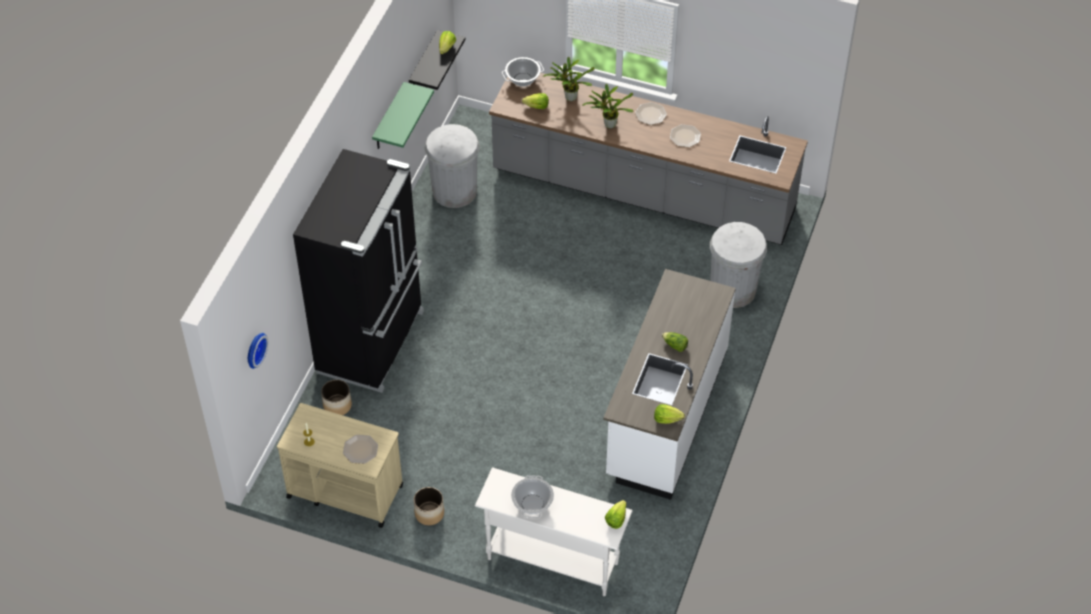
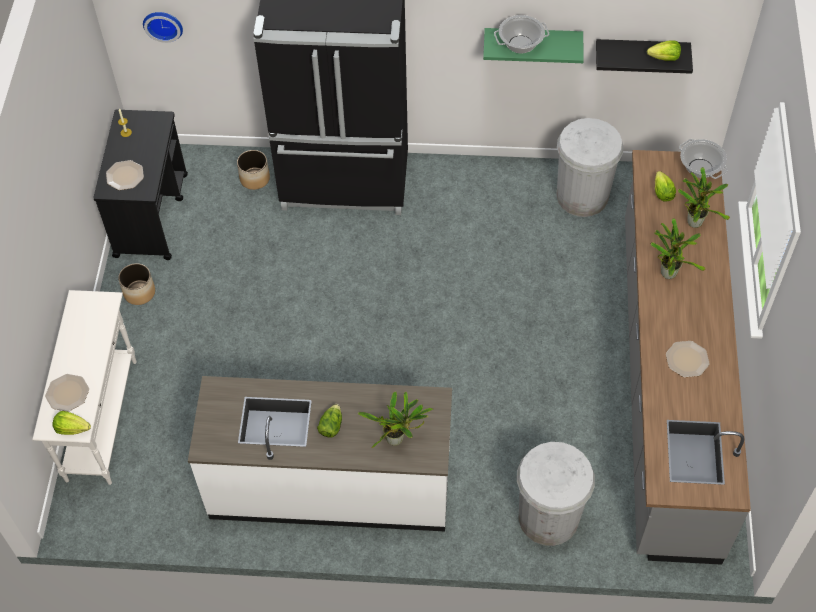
camera: 75 degrees right, 5 degrees up
beige cart [277,403,403,528] -> black cart [93,110,188,260]
cooking pot [511,475,554,518] -> cooking pot moved to [494,15,549,54]
plate [635,102,667,125] -> plate moved to [45,374,89,412]
lettuce [654,404,685,424] -> none
none -> potted plant [358,392,433,448]

